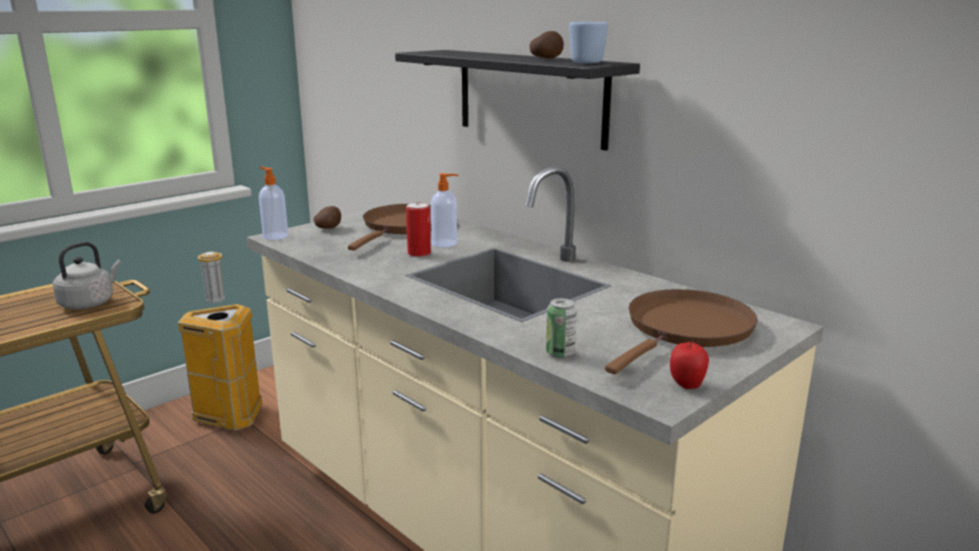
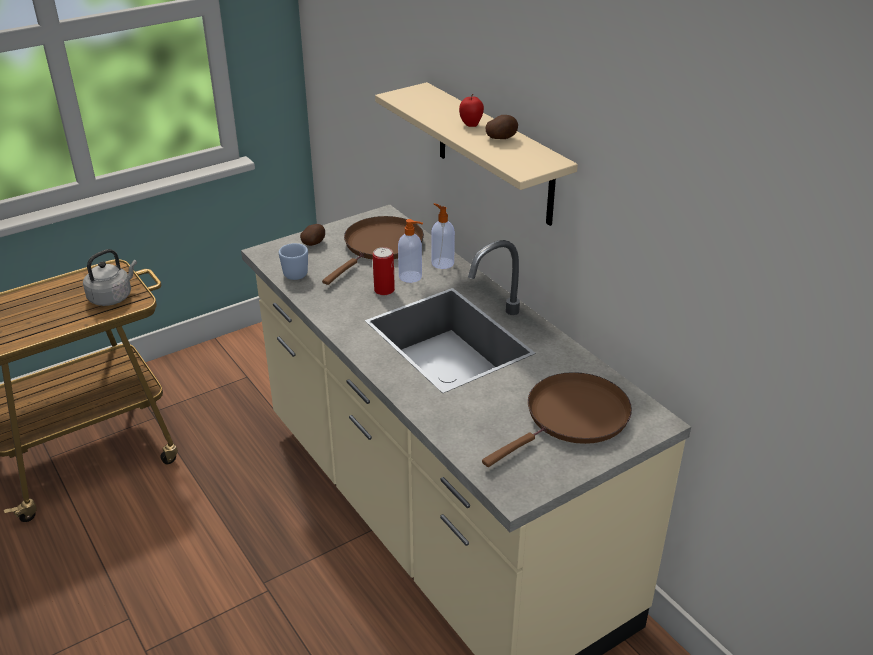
camera: 10 degrees right, 15 degrees up
trash can [178,252,263,431] -> none
soap dispenser [259,167,288,240] -> soap dispenser moved to [431,203,455,269]
black shelf [395,50,640,151] -> beige shelf [375,82,578,226]
can [546,298,577,358] -> none
blue mug [569,22,608,63] -> blue mug moved to [279,243,308,280]
apple [670,340,709,389] -> apple moved to [459,94,484,127]

